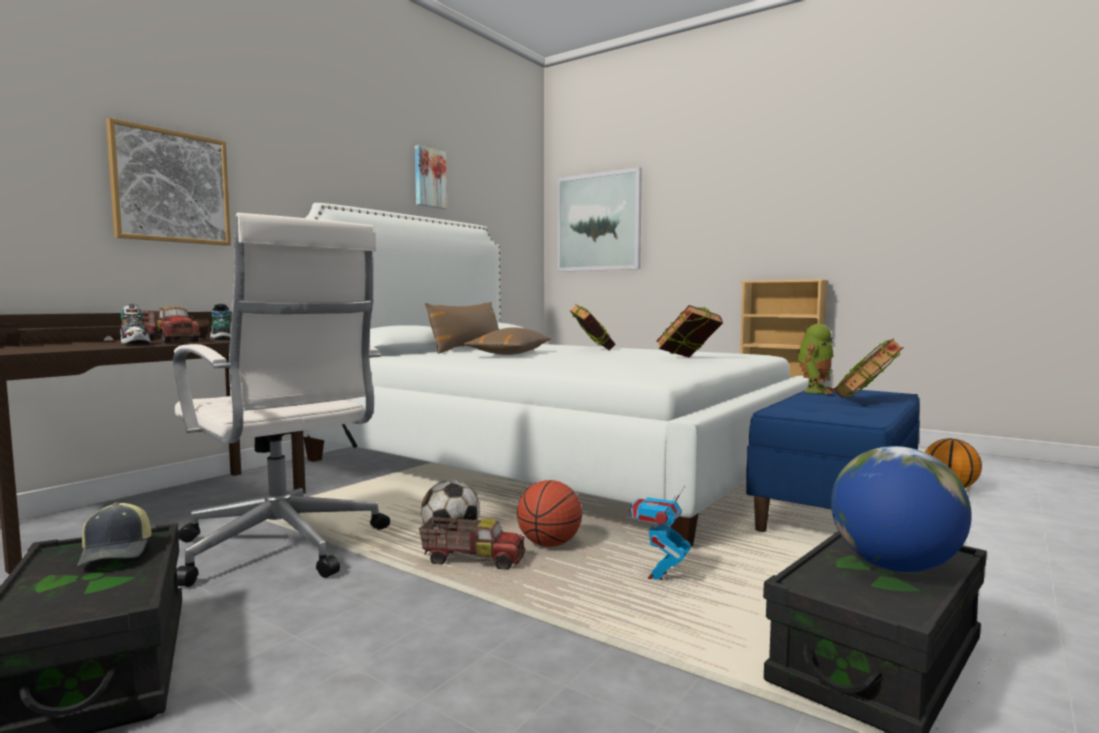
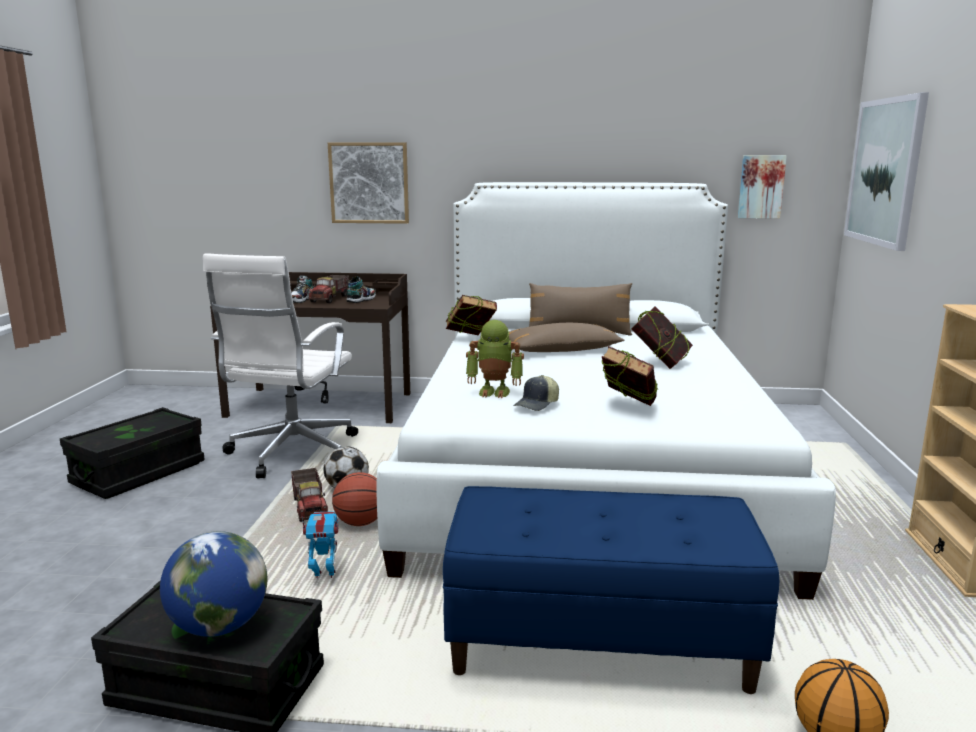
camera: 60 degrees right, 10 degrees up
cap [77,502,151,566] -> cap moved to [513,375,559,411]
picture [415,145,447,209] -> picture moved to [738,155,787,219]
toy robot [798,324,835,394] -> toy robot moved to [466,320,524,398]
book [833,338,904,398] -> book moved to [446,295,497,335]

